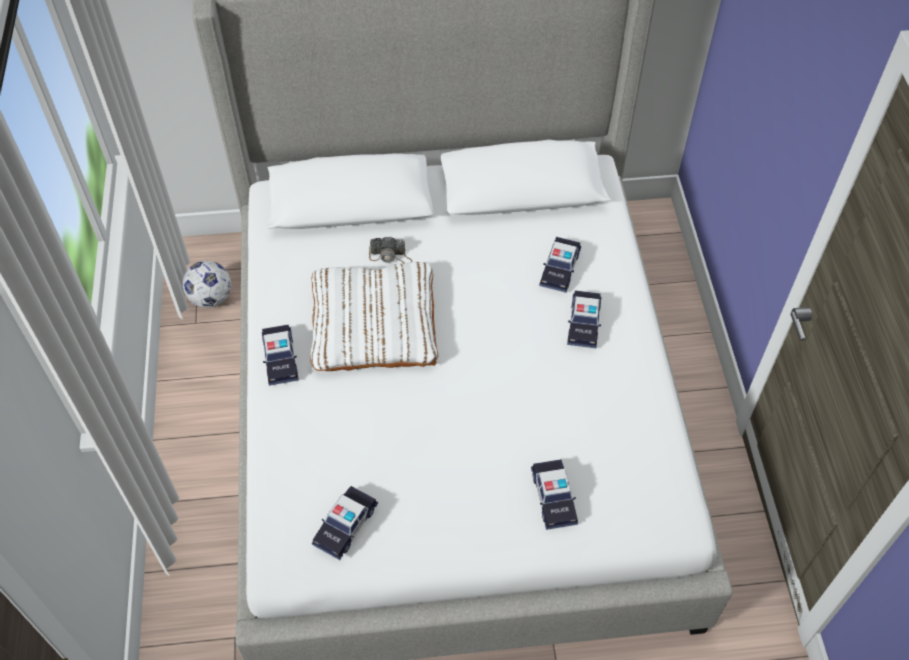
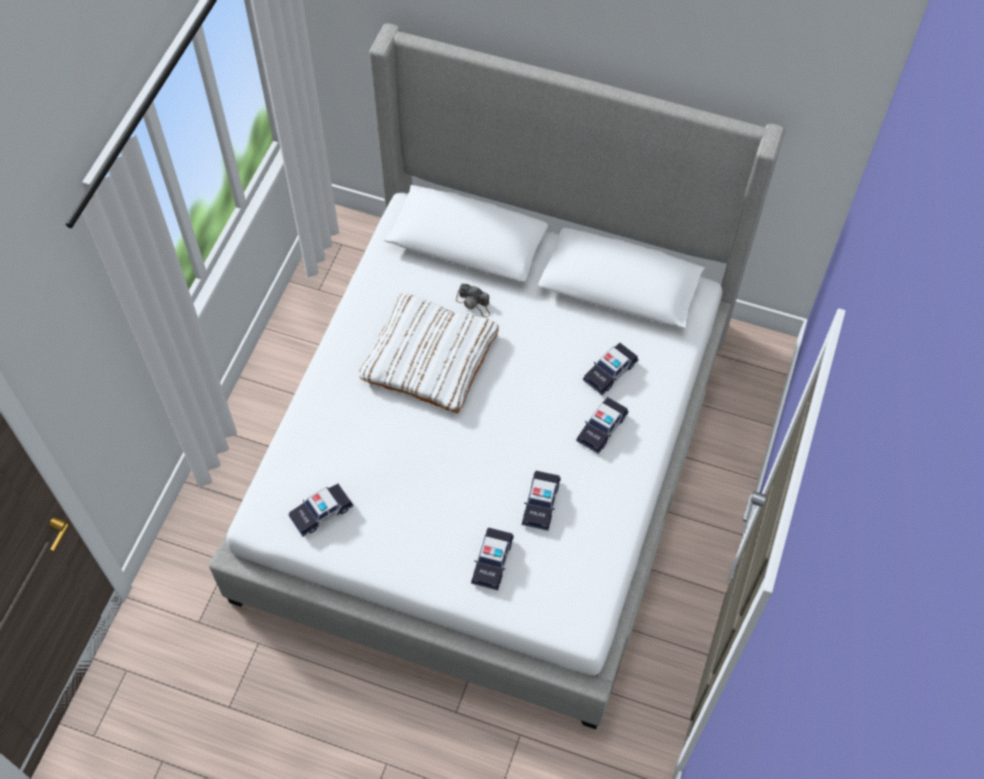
camera: 25 degrees right, 5 degrees up
football [183,261,231,308] -> none
toy car [262,325,299,386] -> toy car moved to [522,471,561,531]

